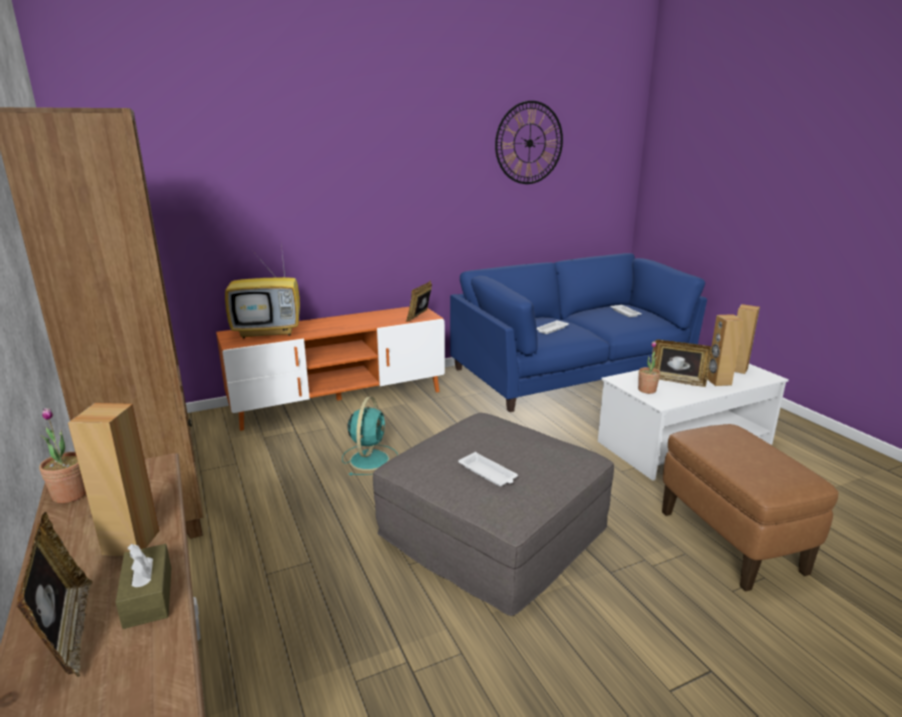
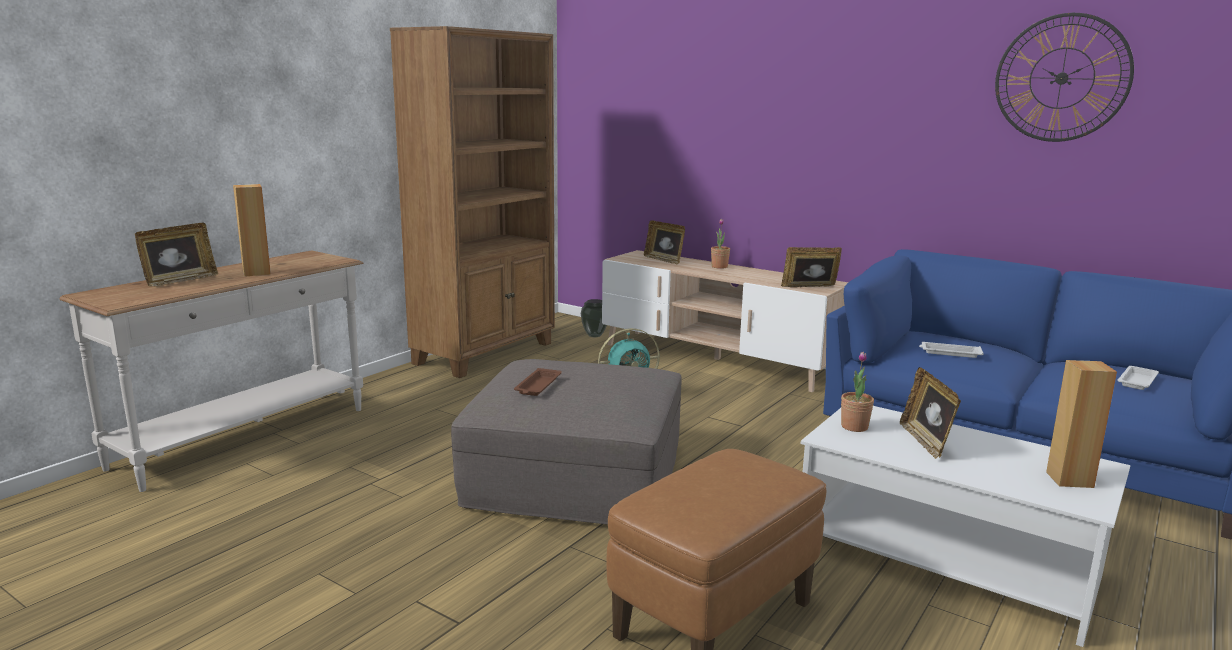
camera: 60 degrees right, 5 degrees down
potted plant [39,408,86,503] -> potted plant moved to [711,219,730,269]
brown tissue box [115,544,171,629] -> none
orange tv stand [216,307,445,431] -> beige tv stand [602,250,848,393]
television [225,245,300,339] -> picture frame [644,220,685,264]
white tray [458,452,518,486] -> brown tray [514,368,562,396]
brown speaker [707,314,744,386] -> none
none -> vase [581,299,607,337]

